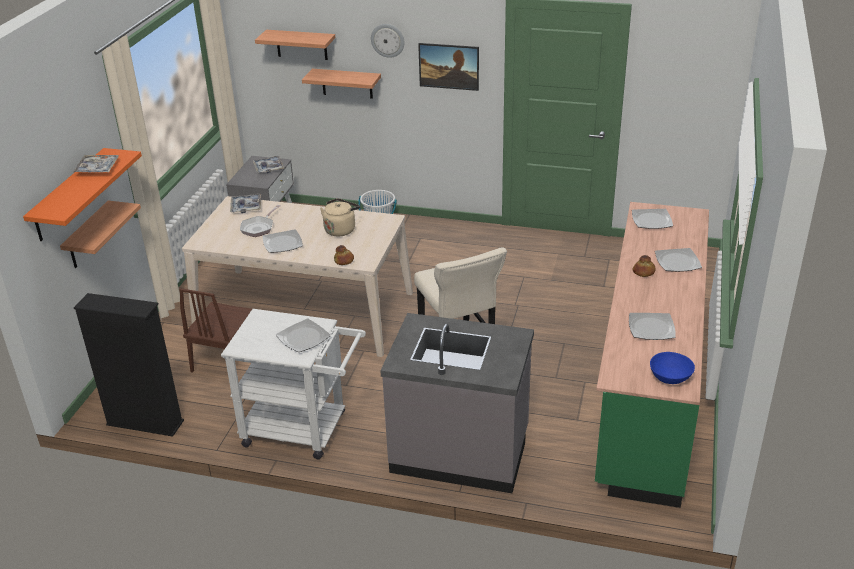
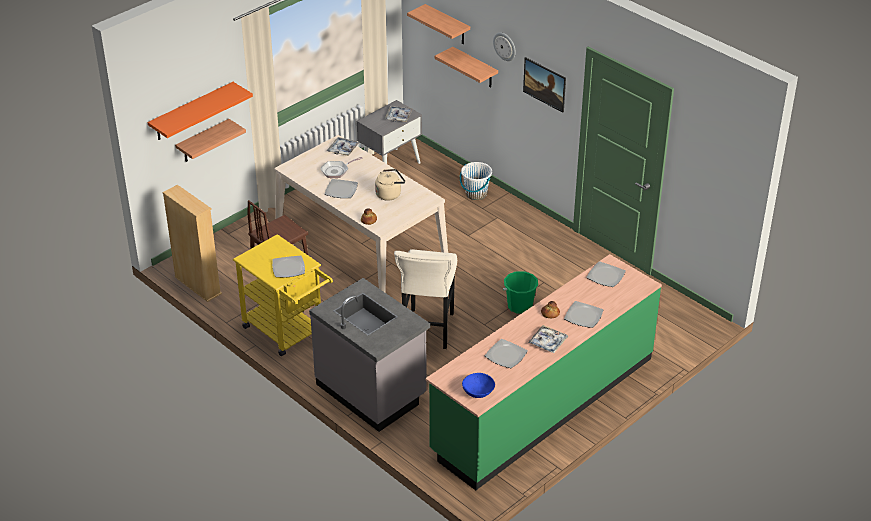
camera: 30 degrees right, 5 degrees up
tray [73,155,119,173] -> tray moved to [528,325,568,353]
black bookcase [74,293,184,437] -> beige bookcase [162,185,222,302]
white cart [221,309,366,460] -> yellow cart [233,234,333,356]
none -> green bucket [503,271,538,314]

